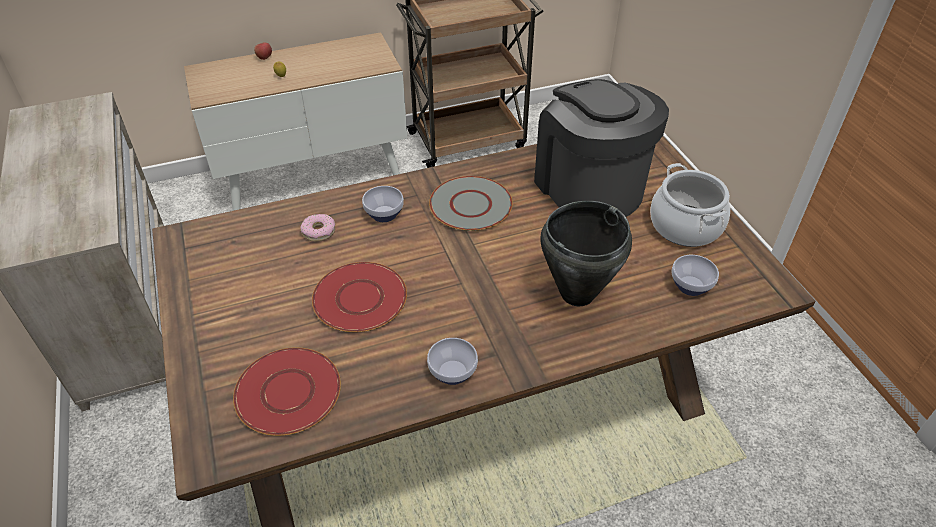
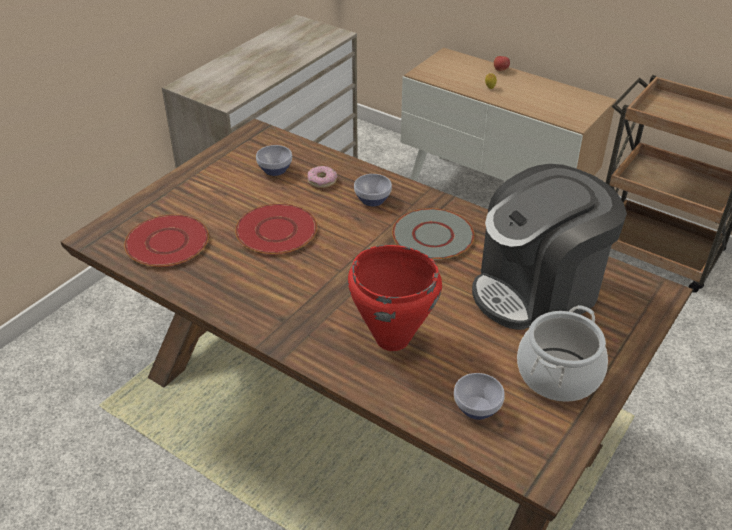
camera: 55 degrees right, 5 degrees down
bowl [427,338,478,385] -> bowl moved to [256,145,292,176]
coffee machine [534,79,669,217] -> coffee machine turned 150 degrees counterclockwise [472,164,627,330]
black cooking pot [540,201,632,306] -> red cooking pot [348,245,442,351]

